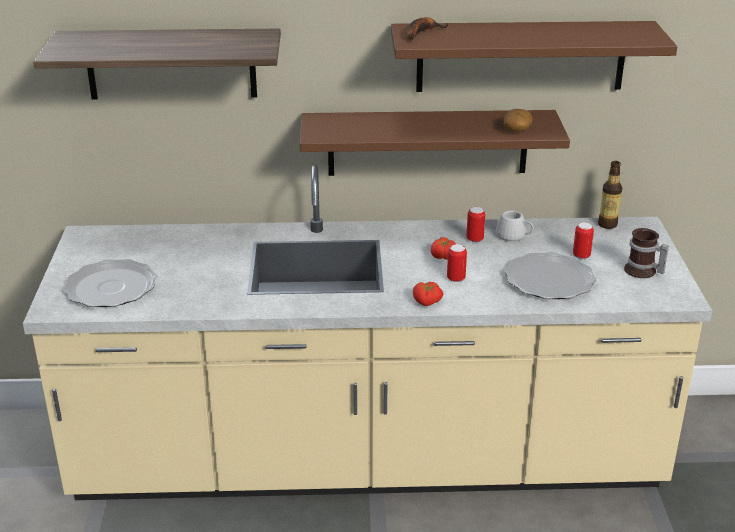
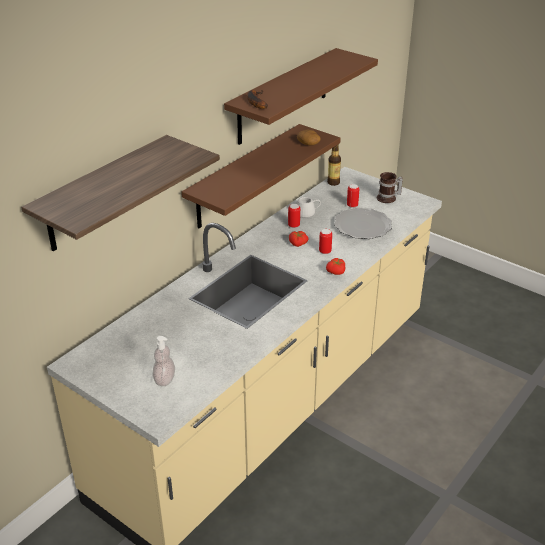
camera: 50 degrees left, 5 degrees up
plate [63,259,157,307] -> soap dispenser [153,336,175,386]

